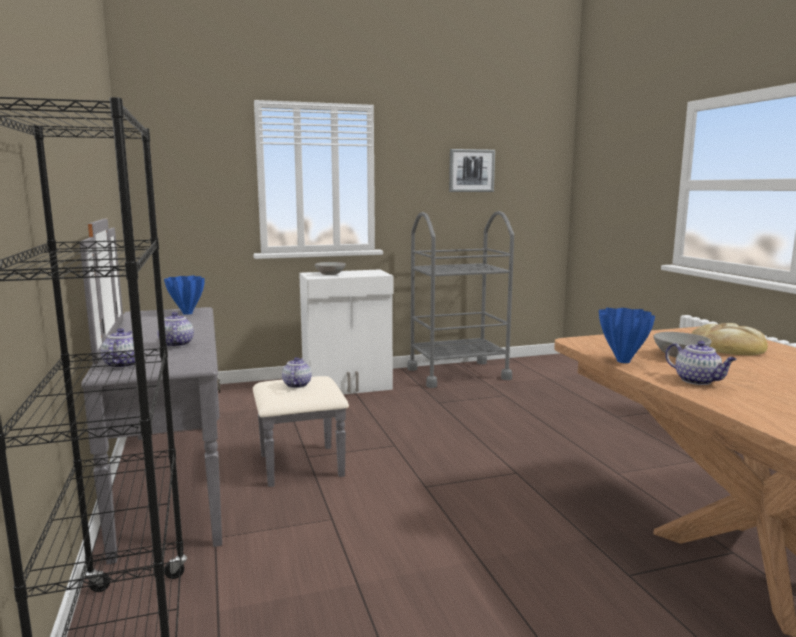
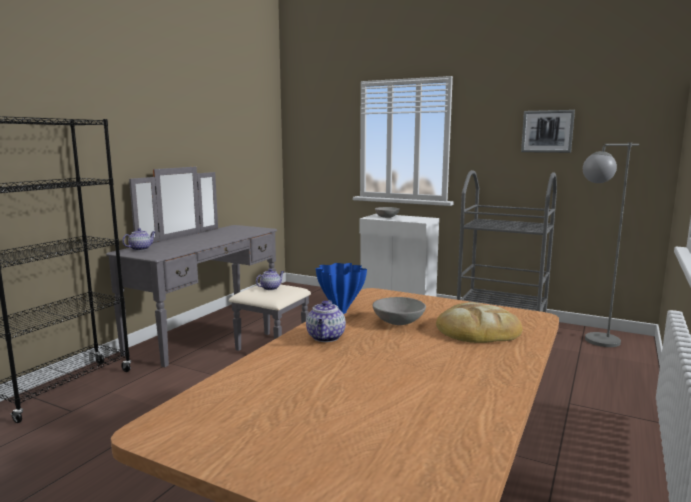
camera: 45 degrees right, 0 degrees up
teapot [157,312,194,347] -> none
blue vase [164,275,205,315] -> none
none -> grey floor lamp [583,142,639,347]

